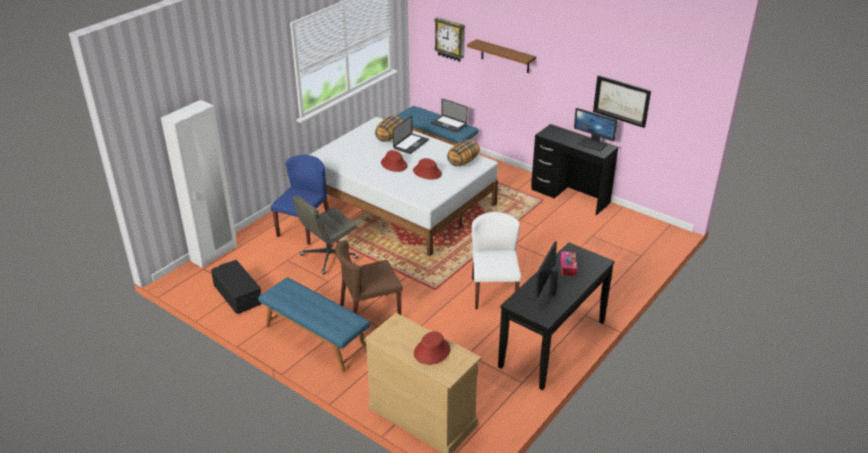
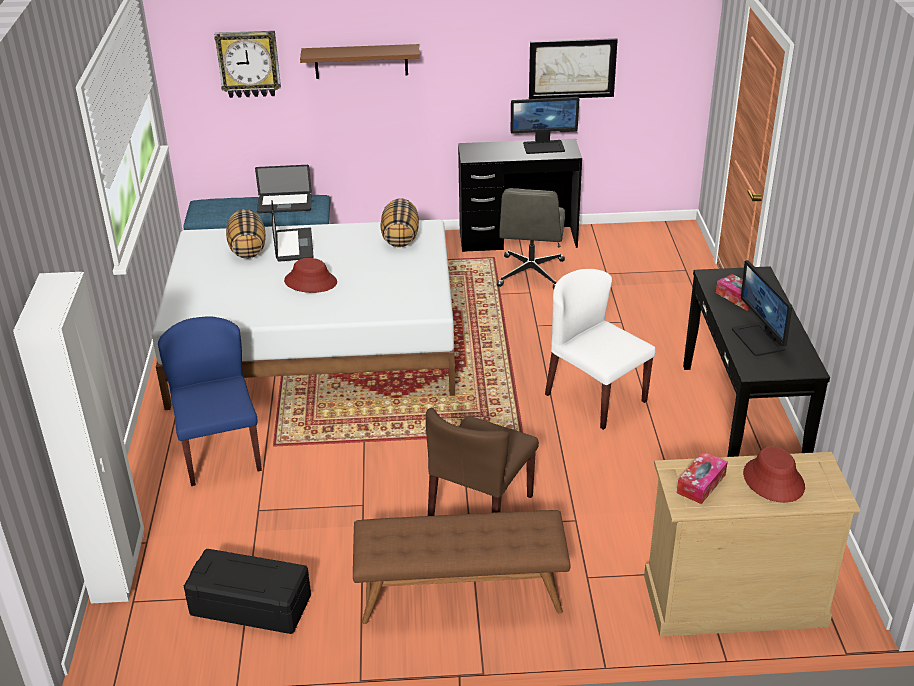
camera: 40 degrees left, 0 degrees up
blue bench [258,277,370,373] -> brown bench [353,510,571,624]
grey office chair [293,195,358,274] -> grey office chair moved to [497,188,565,289]
red hat [413,158,442,180] -> none
none -> tissue box [677,452,728,504]

